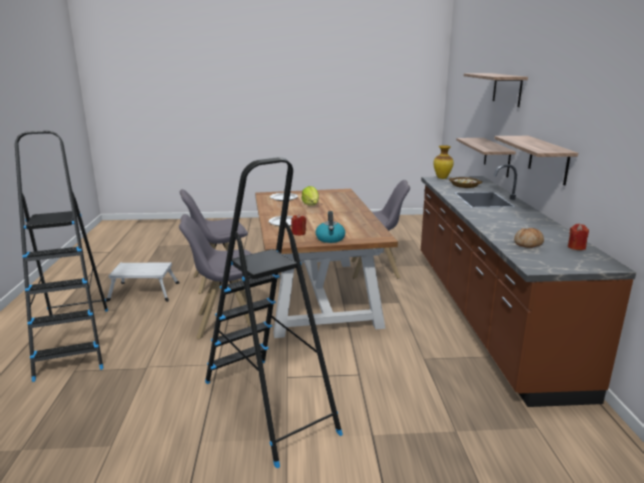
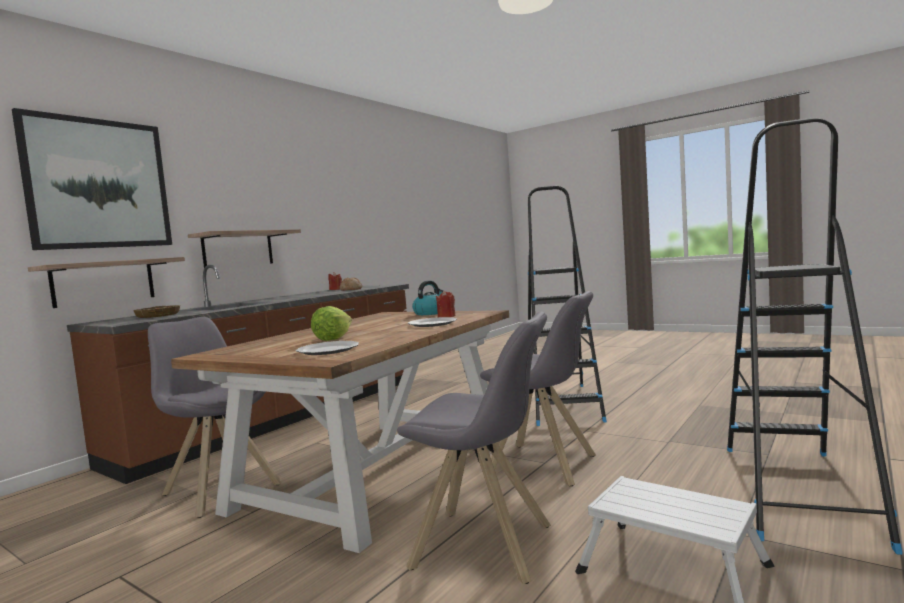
camera: 140 degrees left, 15 degrees down
vase [433,145,454,179] -> none
shelf [464,73,528,107] -> picture [12,108,172,250]

